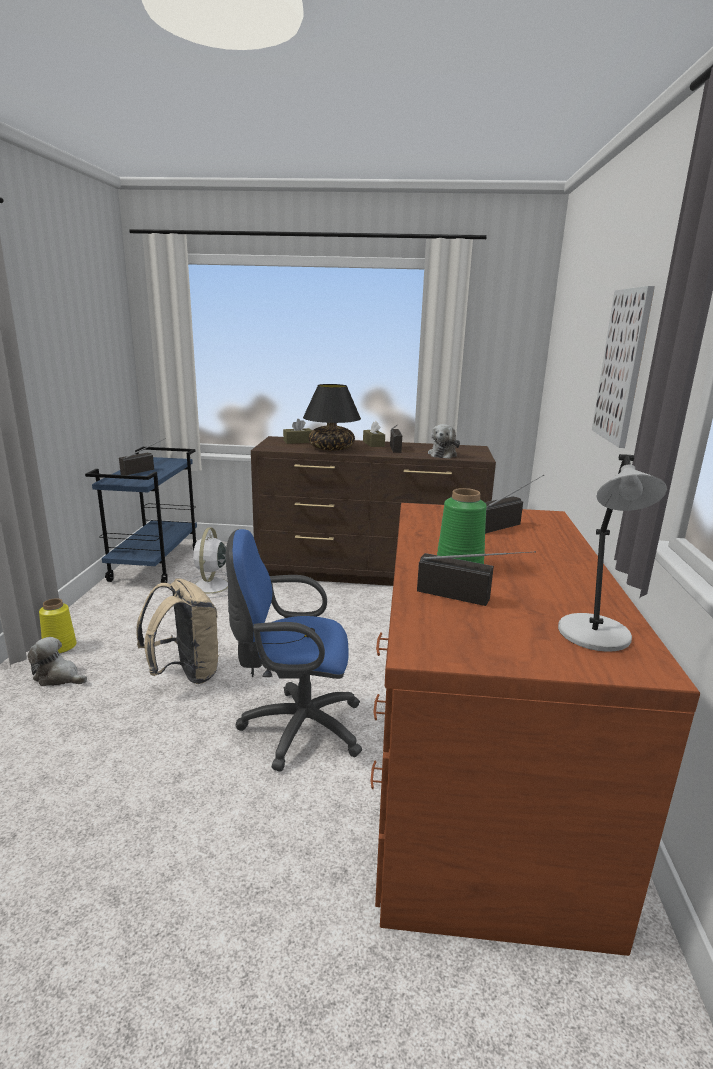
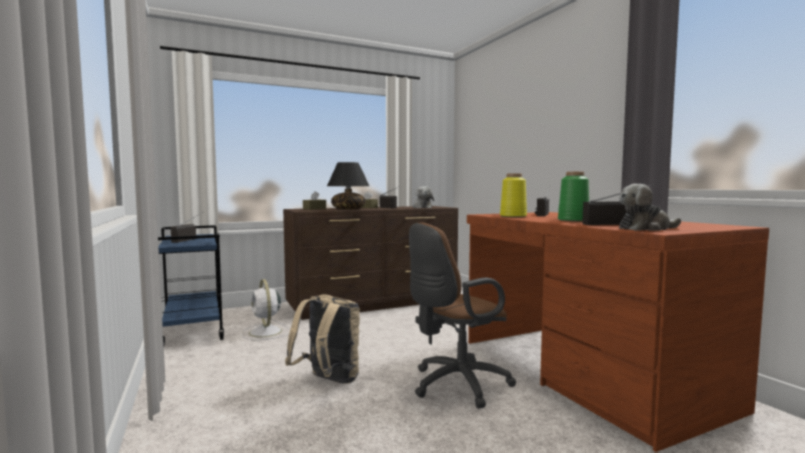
camera: 30 degrees left, 15 degrees down
plush toy [28,637,87,686] -> plush toy moved to [619,184,681,231]
yellow vase [39,598,77,654] -> yellow vase moved to [500,173,527,218]
blue office chair [226,529,362,772] -> brown office chair [409,222,516,408]
grey table lamp [558,454,667,652] -> none
picture [592,286,655,448] -> none

